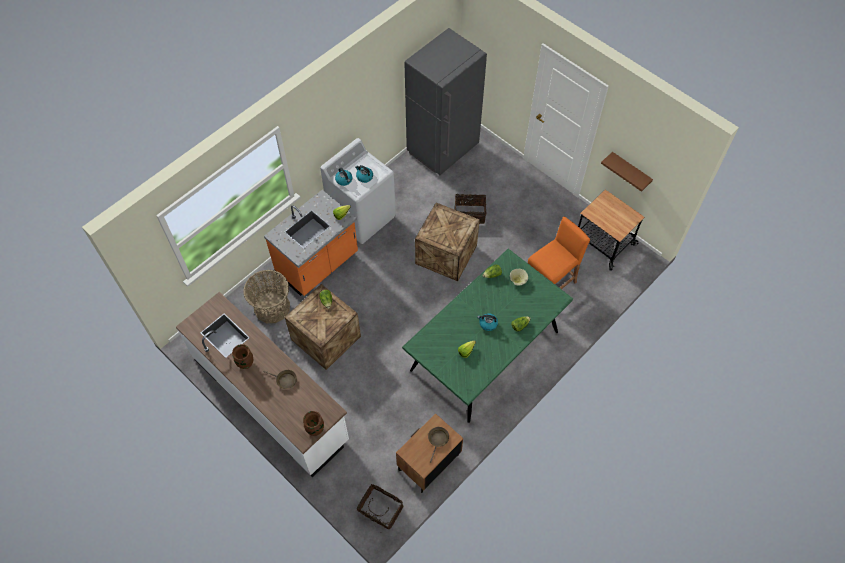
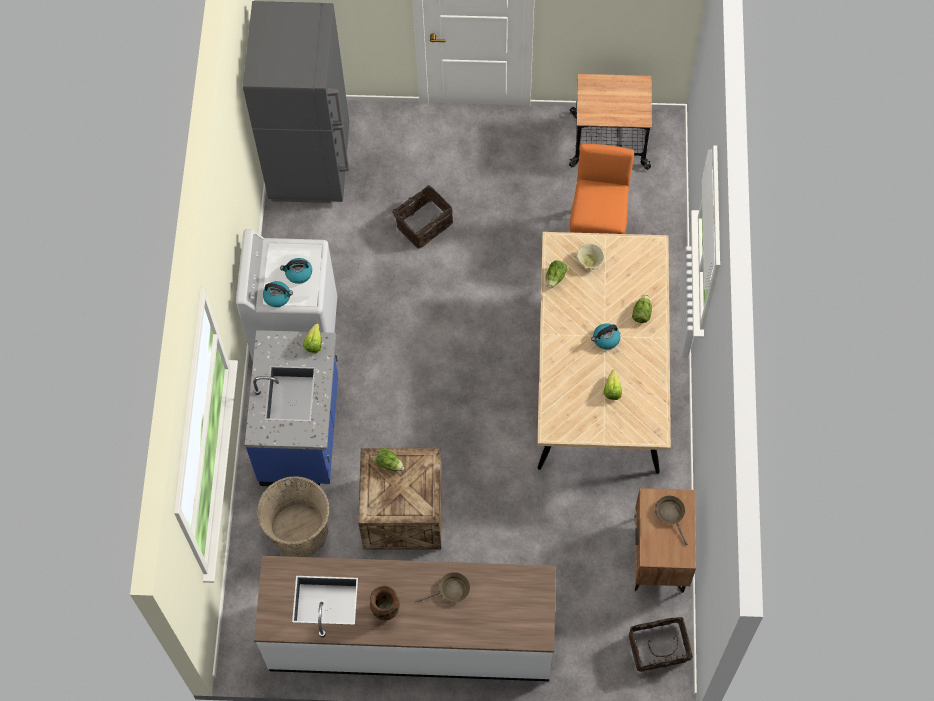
camera: 40 degrees left, 5 degrees up
orange counter [264,190,358,296] -> blue counter [245,330,338,488]
brown vase [303,411,324,436] -> none
green dining table [402,249,573,423] -> beige dining table [537,232,671,474]
crate [415,203,480,281] -> none
brown shelf [601,152,653,192] -> none

